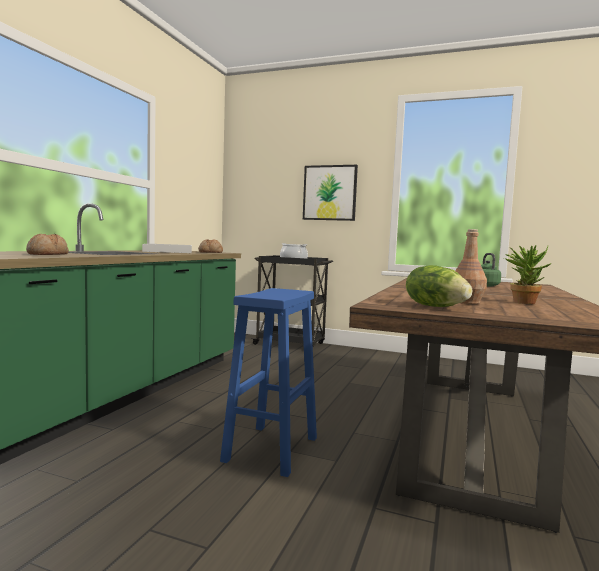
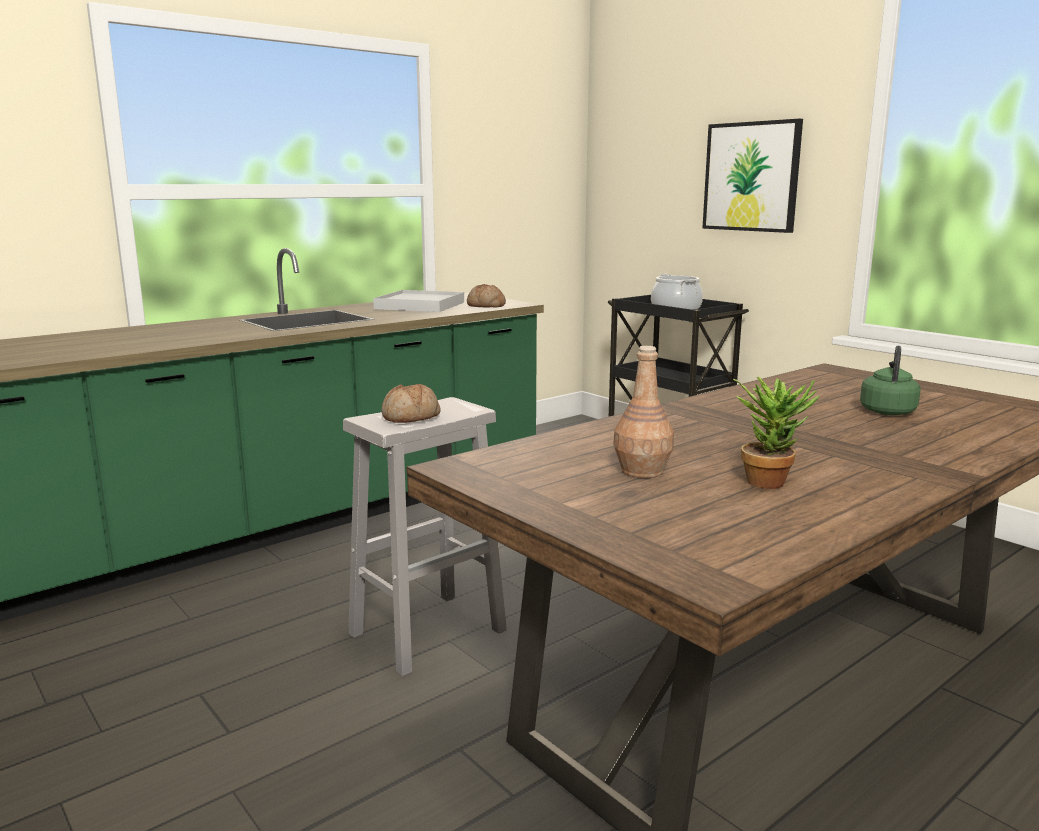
camera: 30 degrees right, 10 degrees up
bread [26,234,69,255] -> bread moved to [381,384,441,423]
blue stool [220,288,317,477] -> white stool [343,397,507,676]
lettuce [406,265,472,307] -> none

